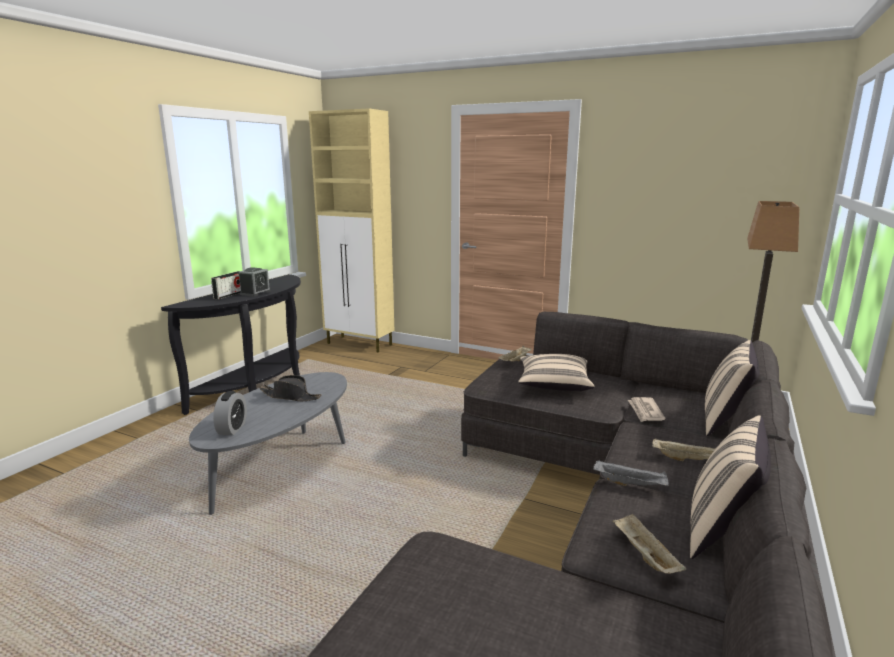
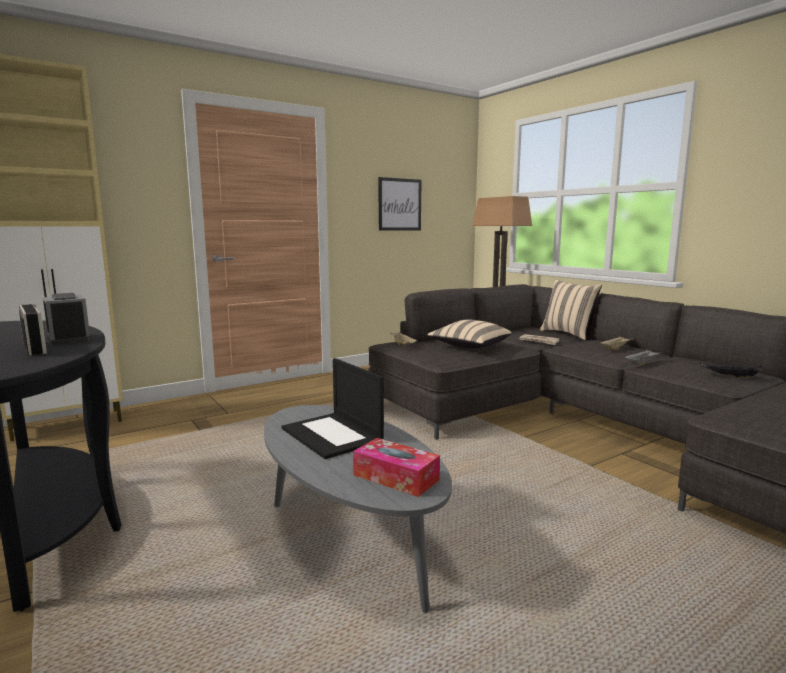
camera: 60 degrees left, 5 degrees down
alarm clock [213,391,247,435] -> tissue box [353,438,440,497]
black hat [259,375,321,401] -> laptop [282,358,384,459]
beige tray [612,514,686,574] -> black tray [700,363,766,378]
beige pillow [690,415,771,559] -> none
none -> picture [379,177,421,231]

